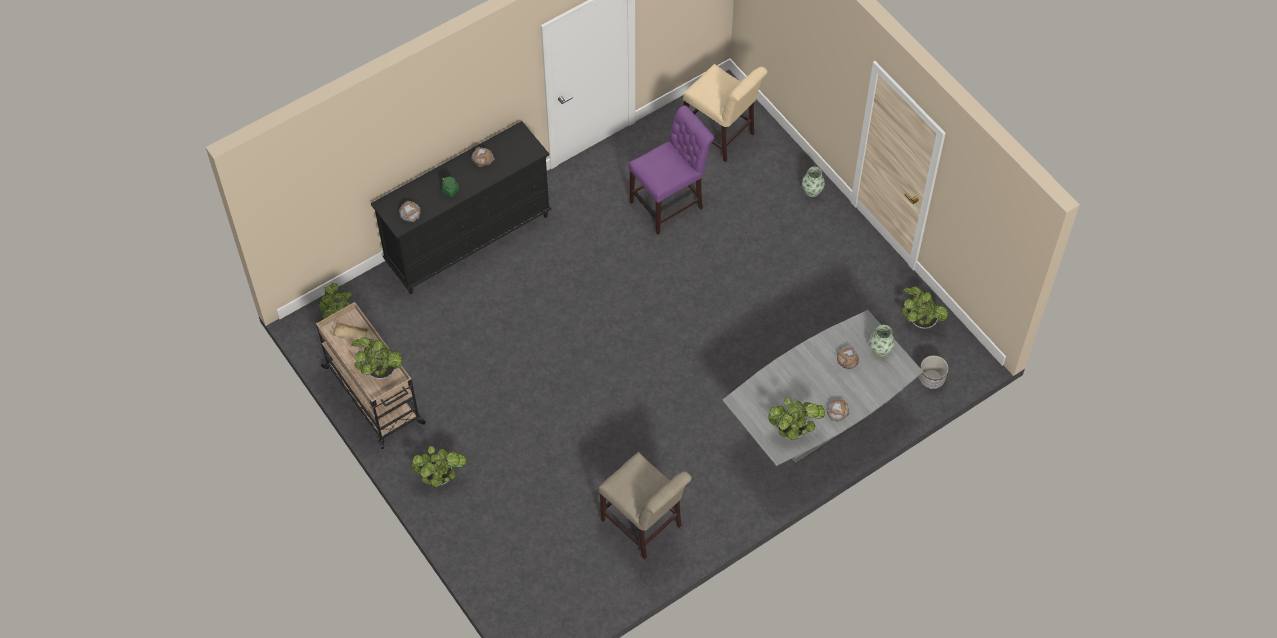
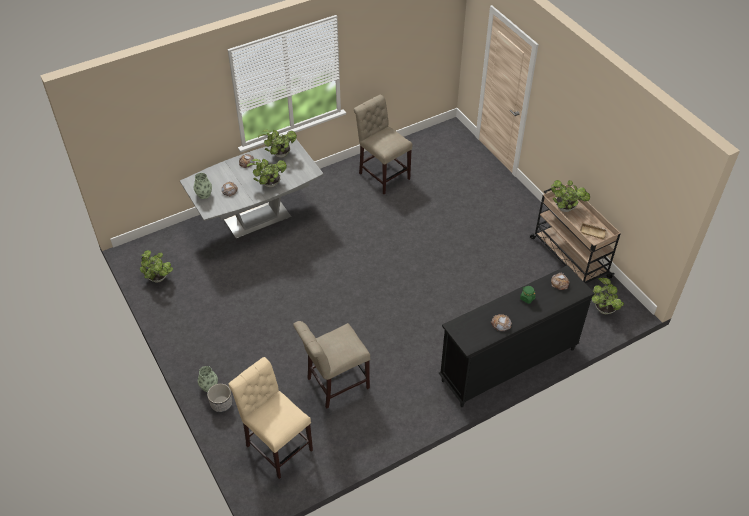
camera: 175 degrees left, 10 degrees down
potted plant [411,446,467,487] -> potted plant moved to [247,159,287,188]
purple chair [628,105,714,235] -> beige chair [293,321,370,409]
planter [919,355,949,389] -> planter moved to [207,384,232,412]

